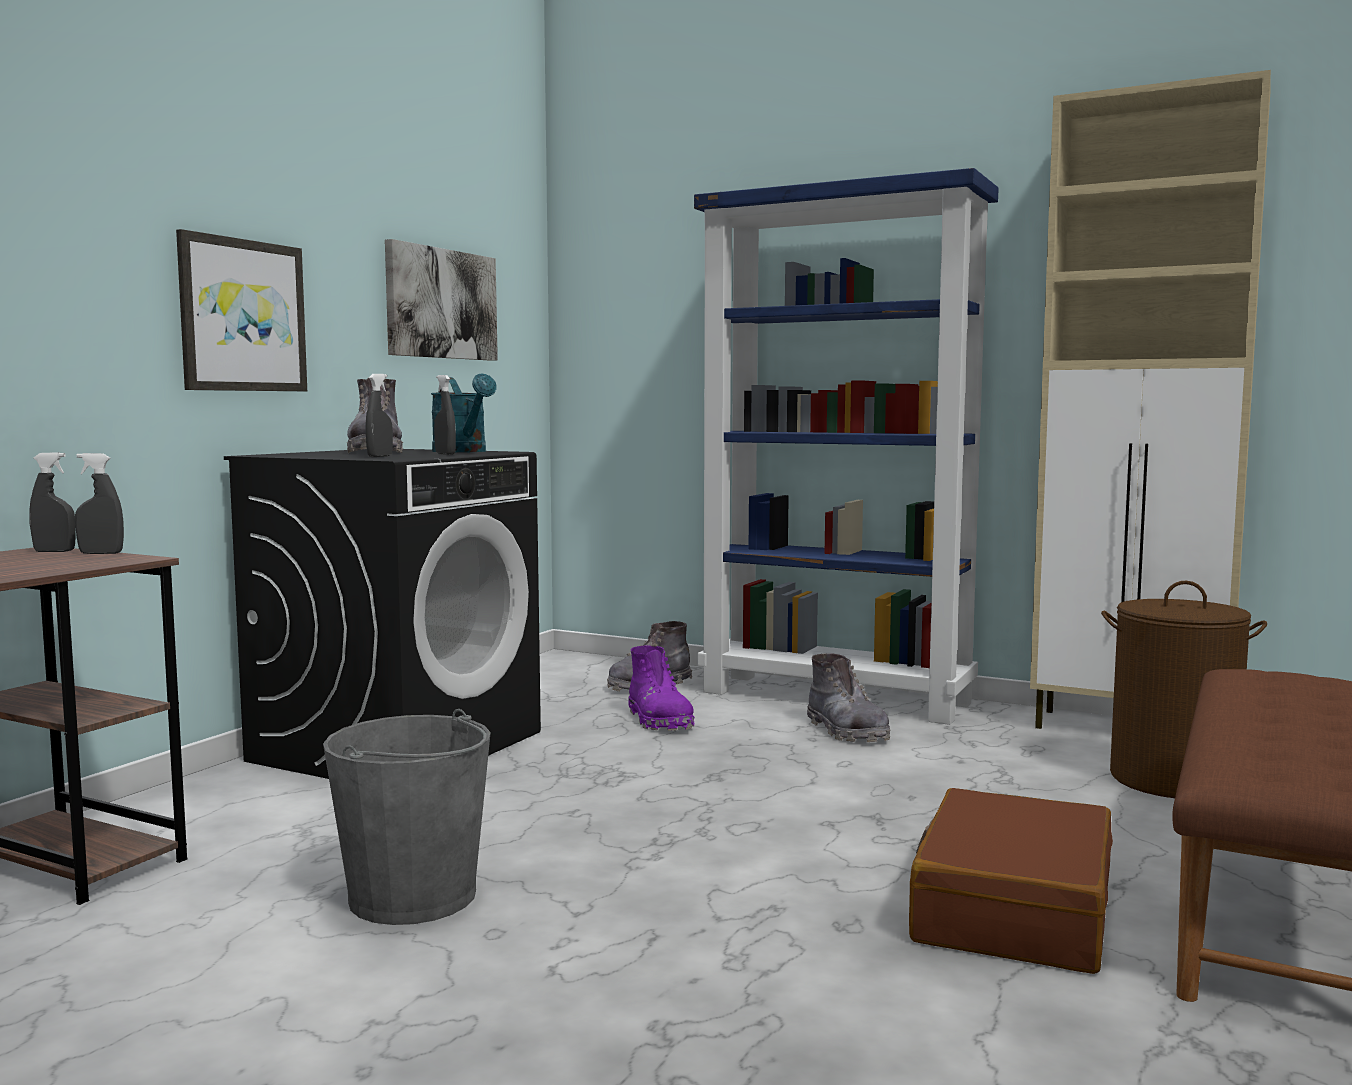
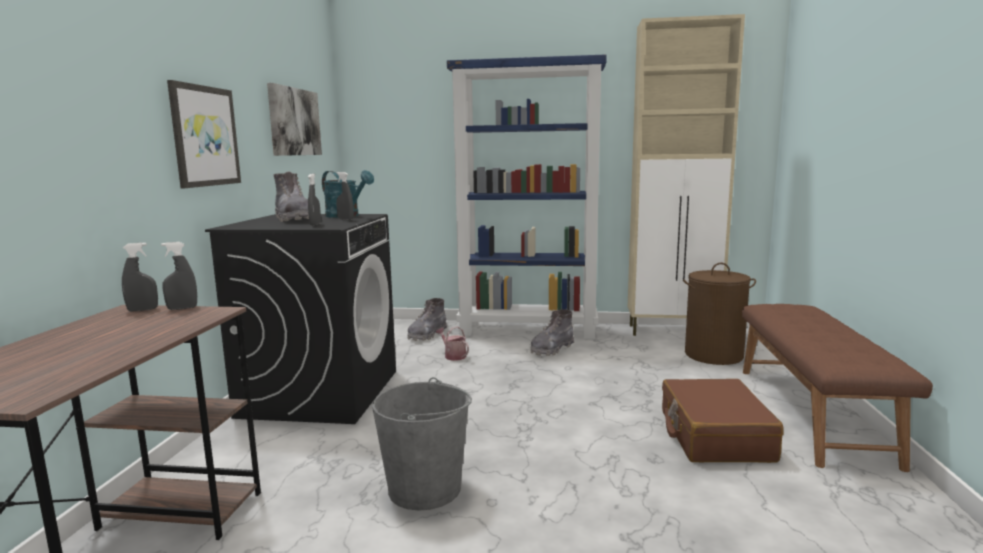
camera: 20 degrees left, 5 degrees up
purple boot [628,645,695,731] -> watering can [436,326,469,361]
grey boot [807,653,890,742] -> grey boot turned 90 degrees clockwise [531,309,574,356]

